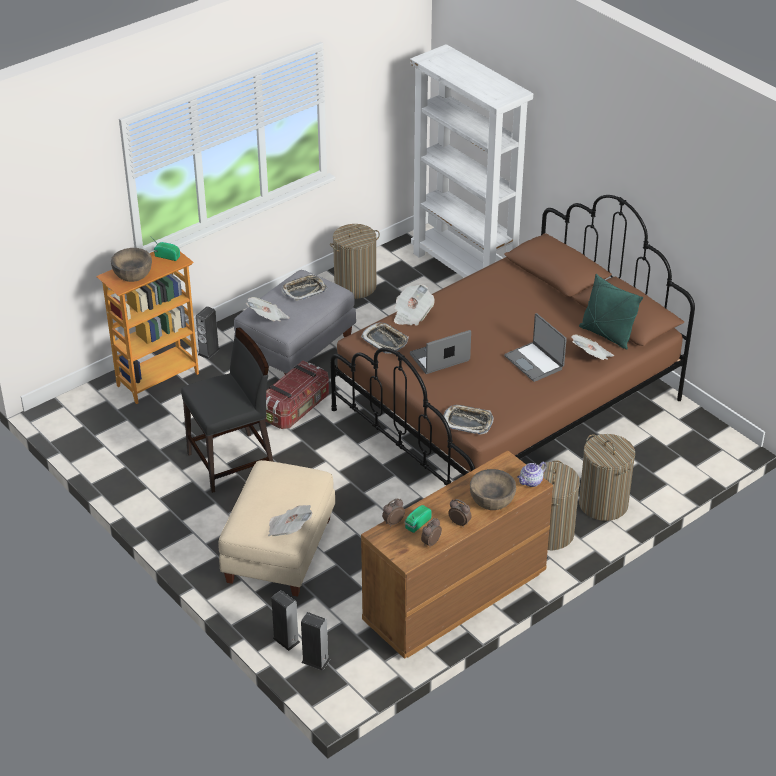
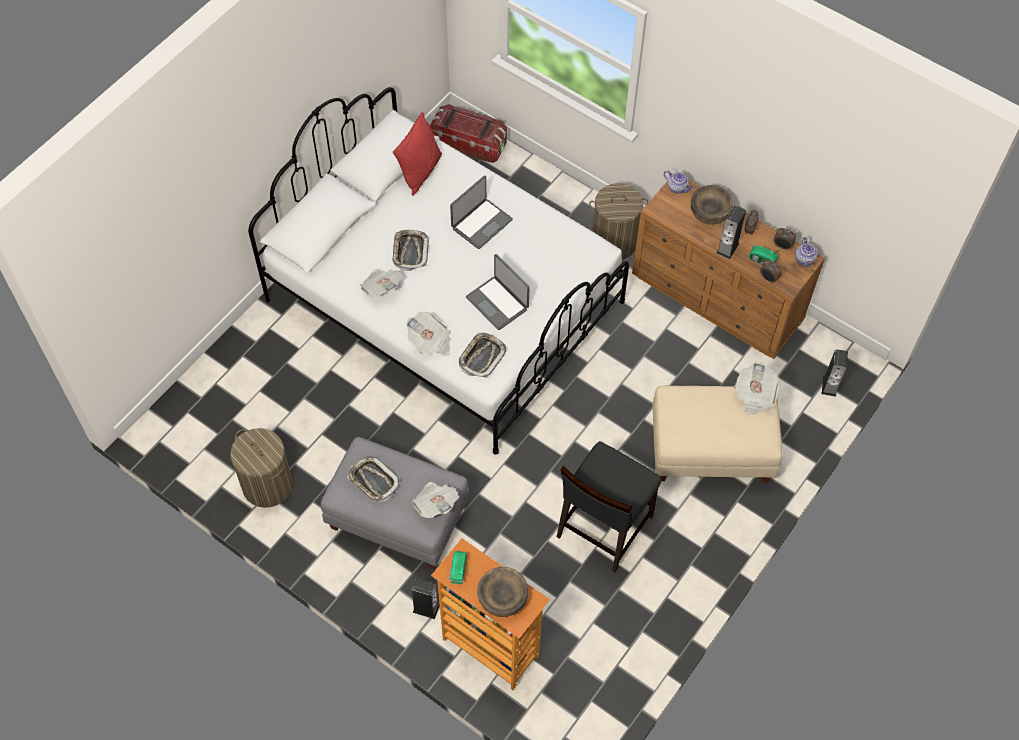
camera: 105 degrees left, 20 degrees up
black chair [181,328,274,493] -> black chair turned 105 degrees counterclockwise [557,441,662,572]
storage box [265,361,329,429] -> storage box moved to [430,104,507,163]
speaker [271,590,300,651] -> speaker moved to [717,205,746,259]
brown bed [330,195,695,485] -> white bed [248,87,629,455]
white bookcase [410,44,533,278] -> none
tray [443,405,494,434] -> tray moved to [392,230,429,271]
newspaper [571,335,614,360] -> newspaper moved to [359,269,403,297]
green pillow [579,274,643,350] -> red pillow [393,112,442,196]
laundry basket [579,434,635,521] -> none
none -> teapot [795,237,818,268]

